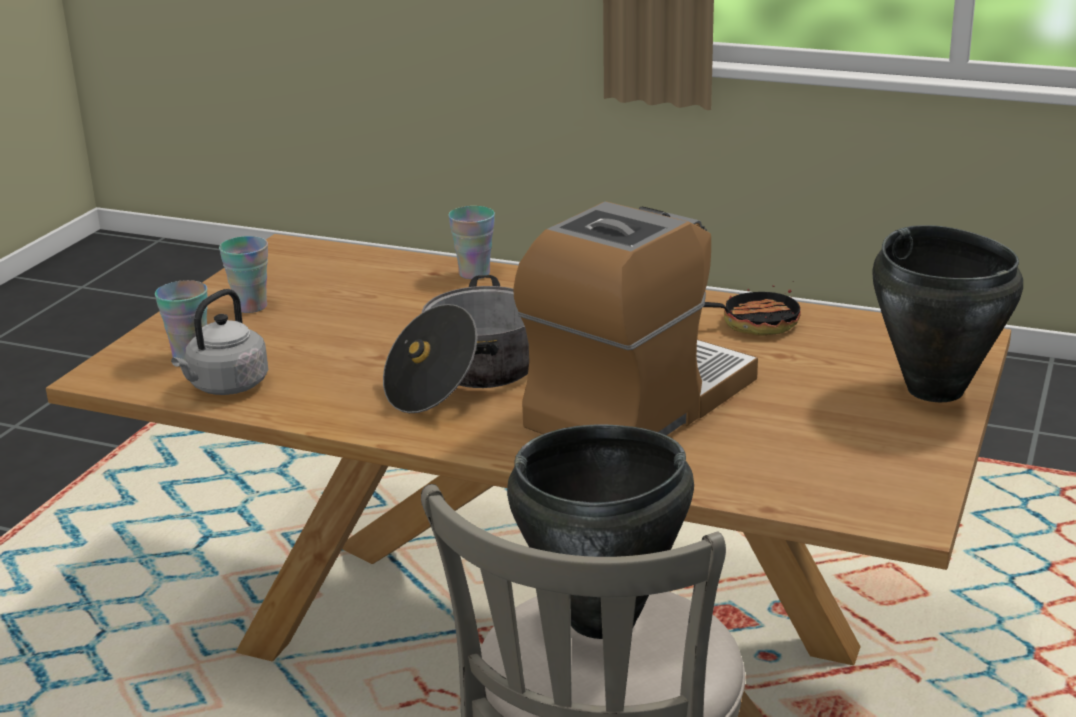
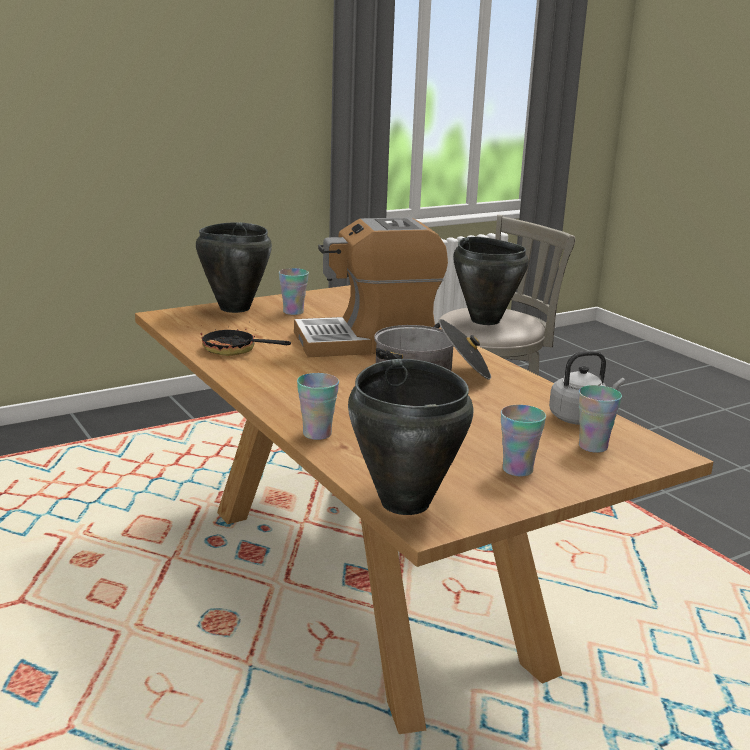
camera: 145 degrees left, 5 degrees down
none -> cup [279,268,309,315]
none -> black cooking pot [348,359,474,515]

